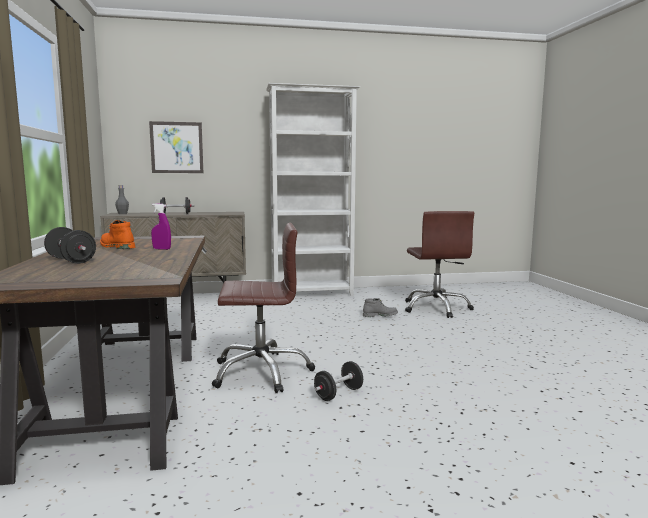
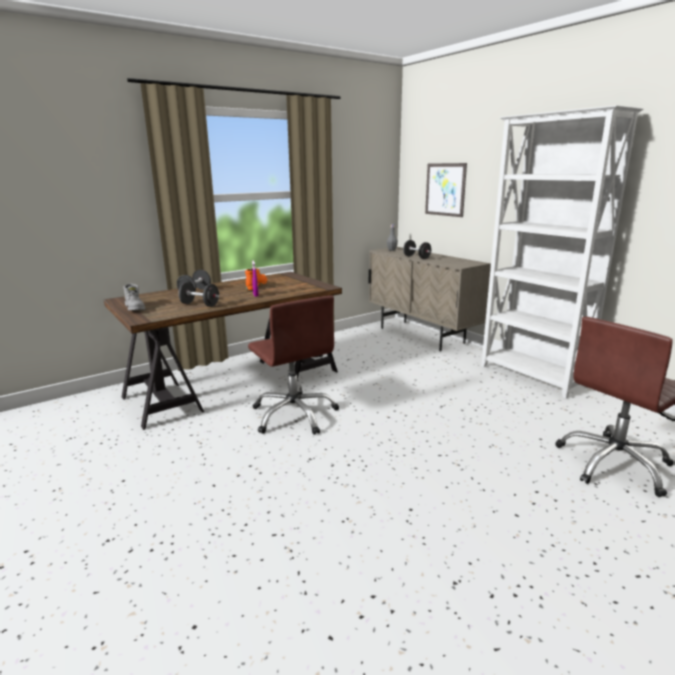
camera: 65 degrees right, 10 degrees up
black dumbbell [314,361,363,401] -> black dumbbell moved to [178,282,219,307]
grey boot [363,298,398,317] -> grey boot moved to [124,283,145,311]

